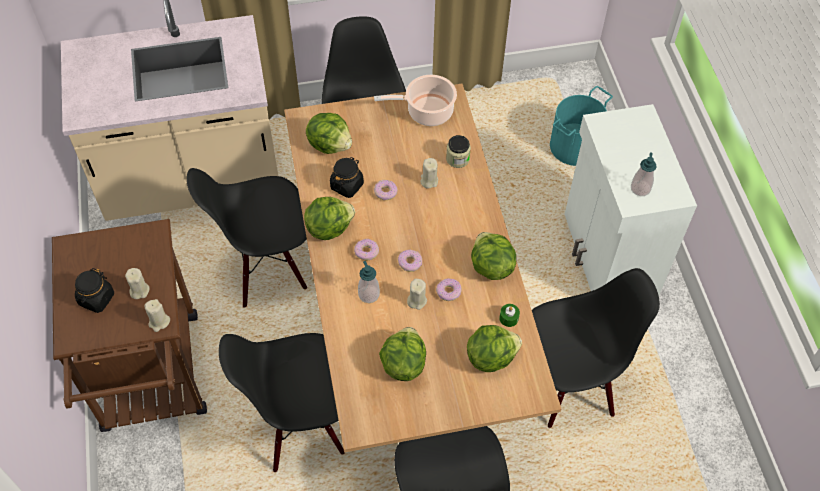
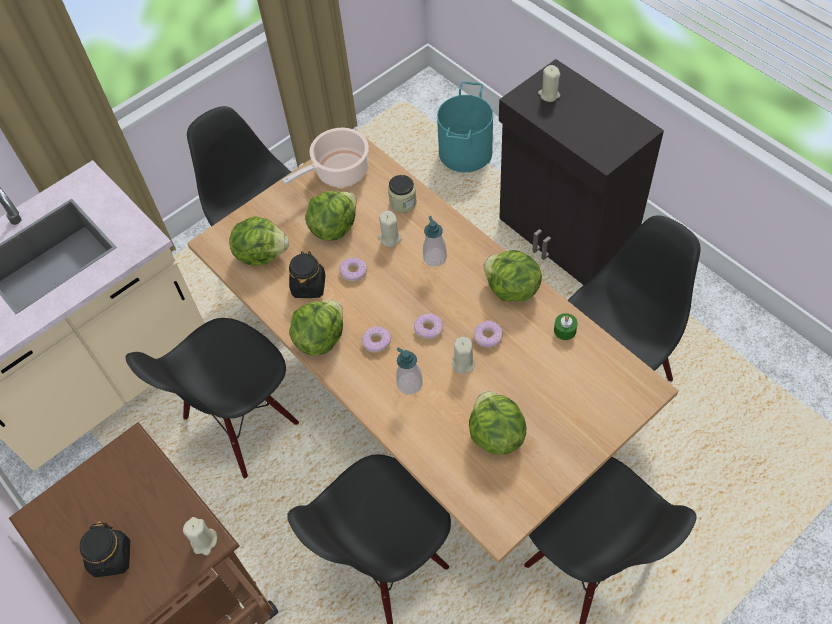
camera: 25 degrees left, 0 degrees up
beige candle [125,268,150,299] -> beige candle moved to [538,65,560,102]
lettuce [467,325,522,372] -> lettuce moved to [305,191,356,241]
white cabinet [564,104,697,295] -> black cabinet [499,59,664,285]
soap dispenser [631,152,657,196] -> soap dispenser moved to [423,216,447,267]

